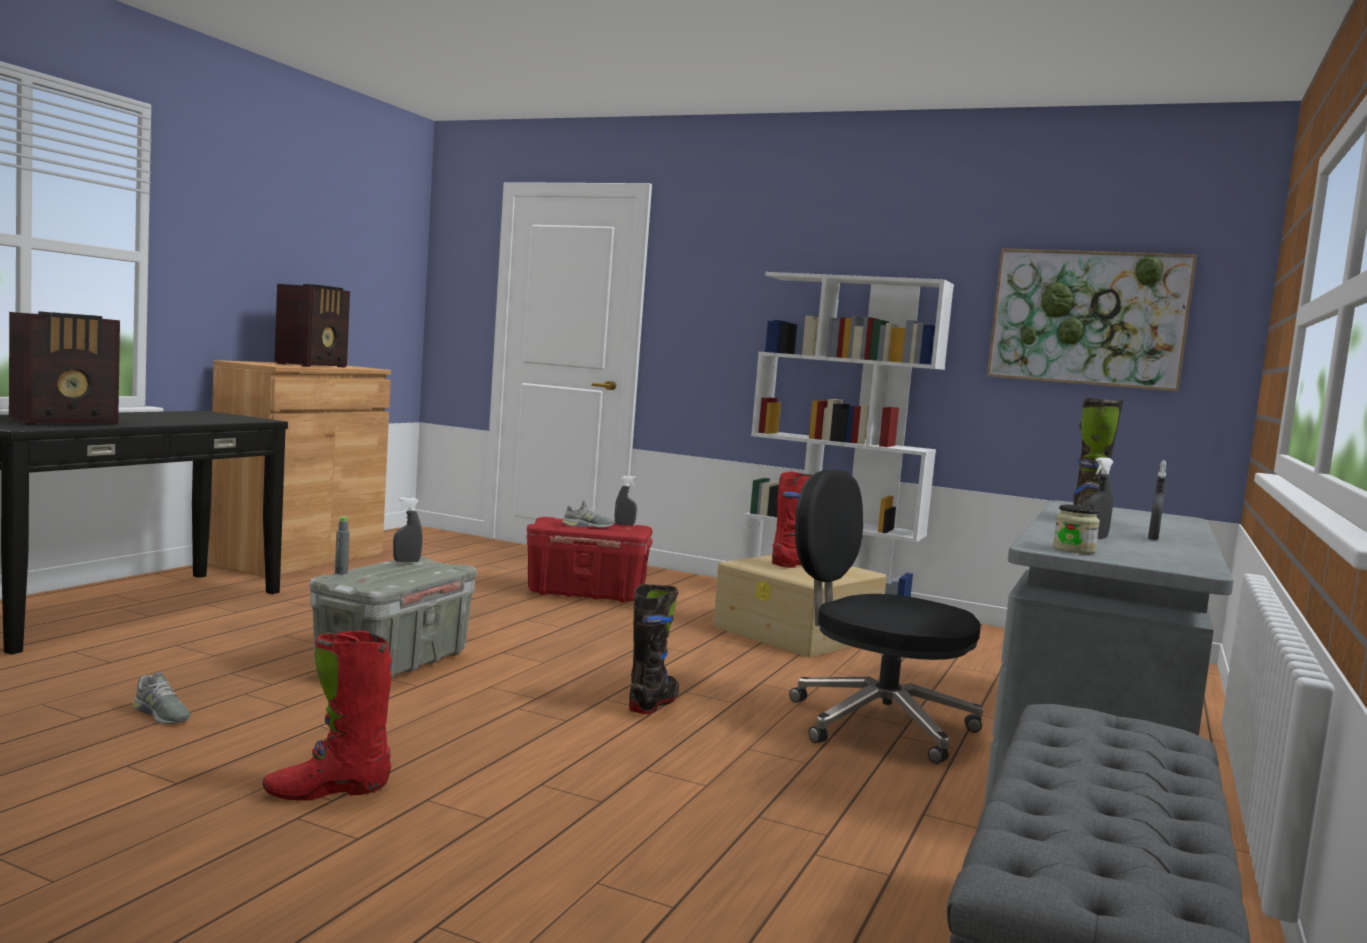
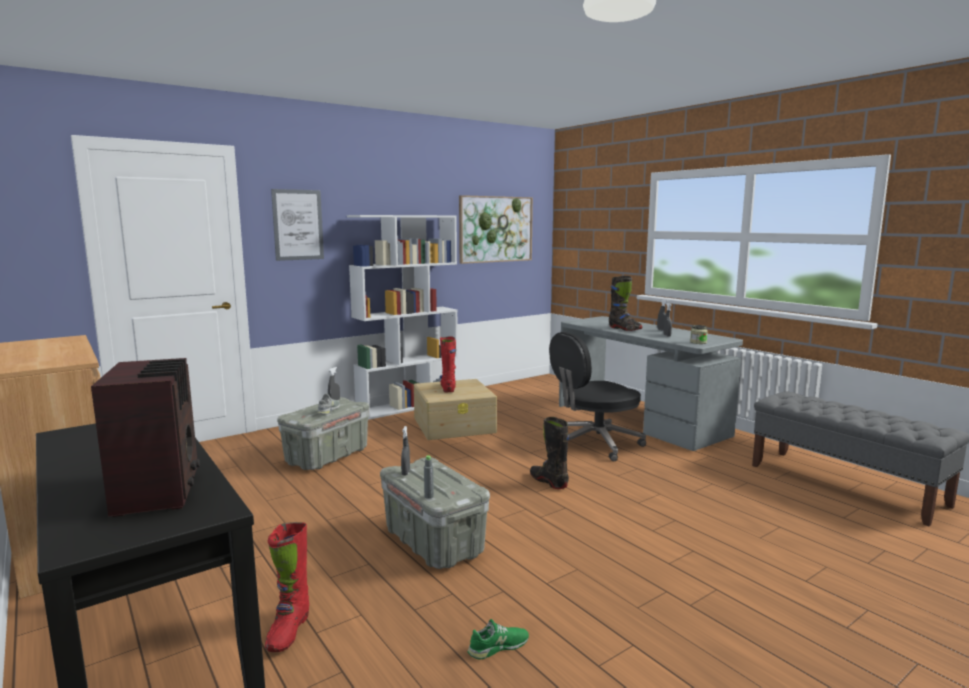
camera: 60 degrees left, 5 degrees up
grey shoe [133,673,190,724] -> green shoe [468,619,529,660]
red boot [263,631,392,801] -> red boot moved to [265,522,309,652]
radio [274,284,350,367] -> none
red storage box [527,517,652,602] -> grey storage box [277,397,369,470]
none -> picture [271,189,324,261]

